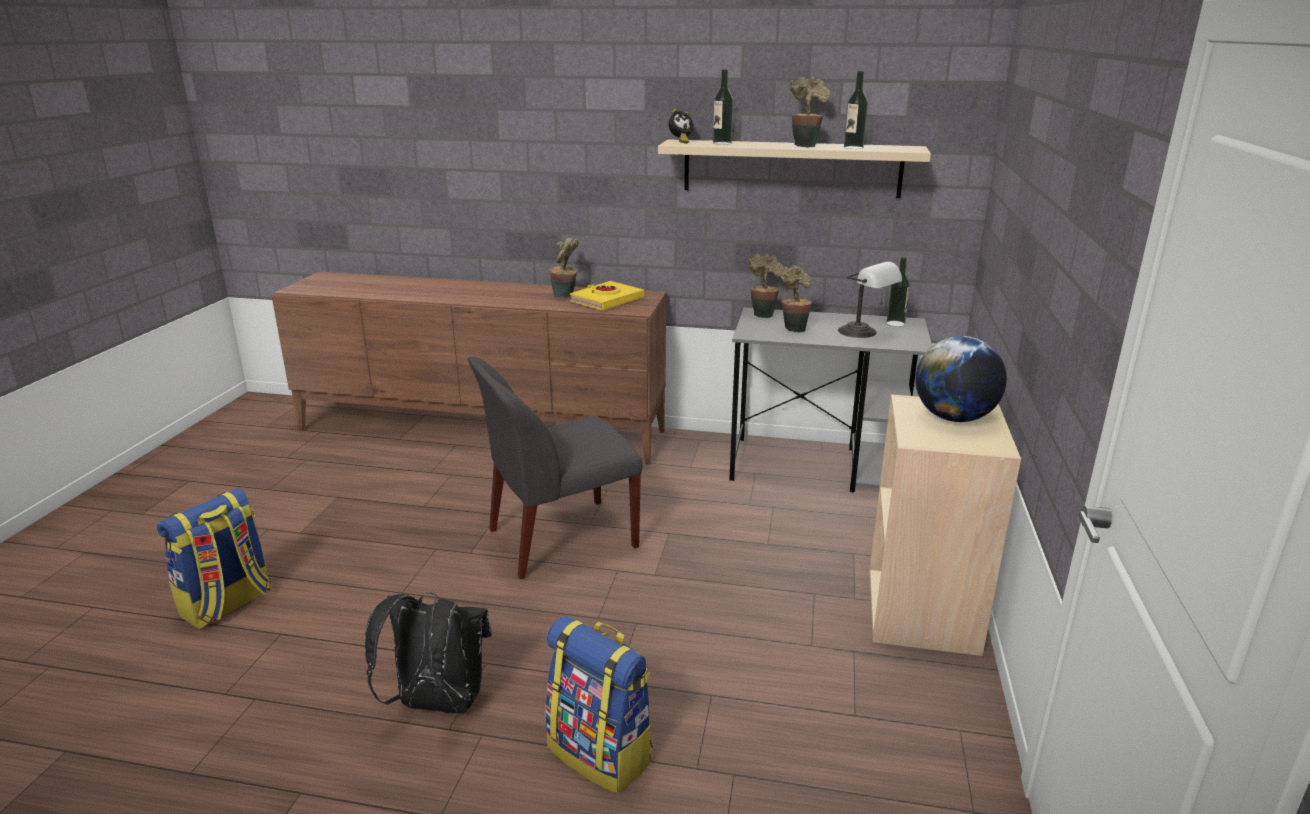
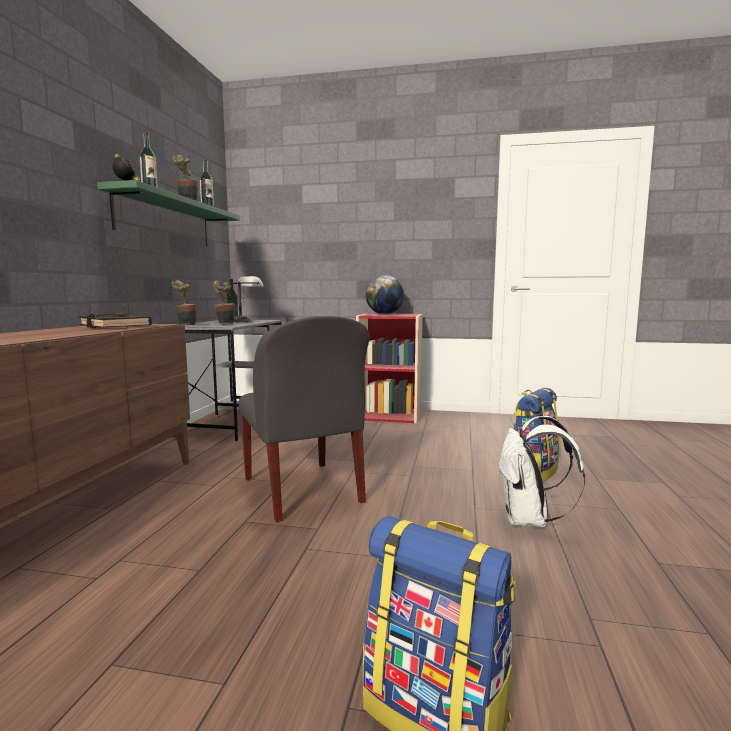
camera: 90 degrees left, 15 degrees down
black backpack [365,592,492,713] -> white backpack [498,416,585,528]
potted plant [549,238,579,298] -> none
yellow book [570,281,644,310] -> black book [79,313,152,328]
beige shelf [658,139,931,198] -> green shelf [97,180,240,246]
beige bookcase [869,394,1021,656] -> red bookcase [356,313,423,423]

